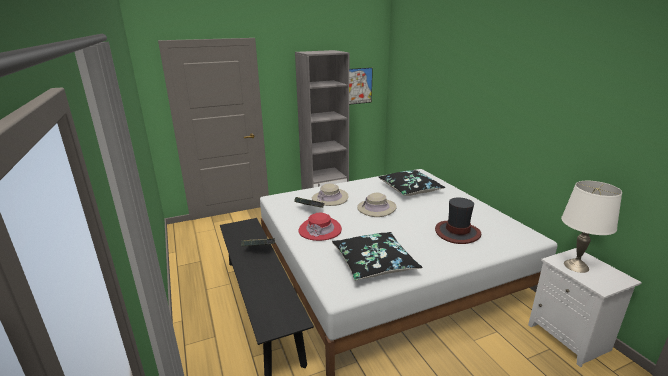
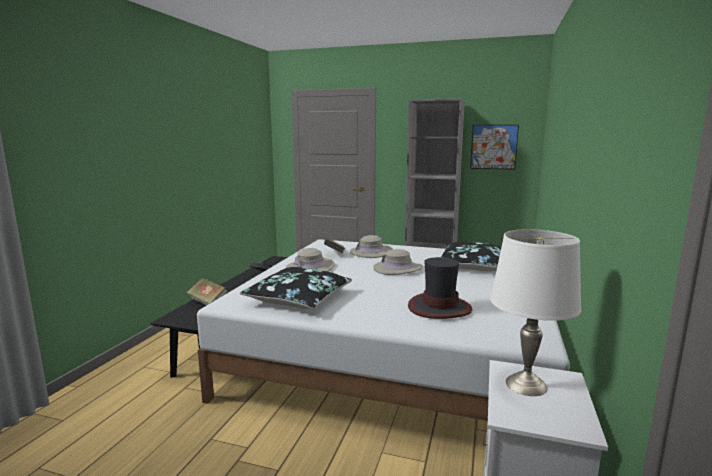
camera: 40 degrees right, 10 degrees down
red hat [298,213,342,241] -> beige hat [286,248,335,272]
none -> book [186,277,228,305]

